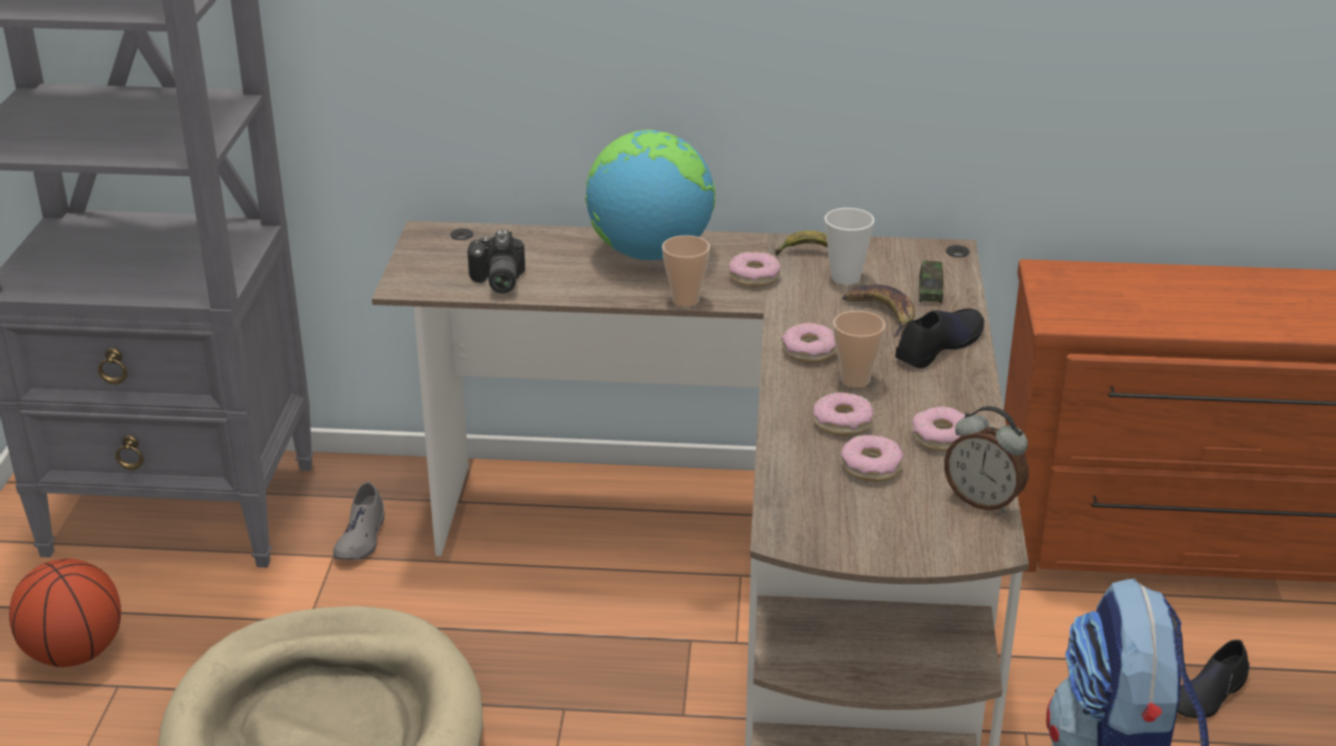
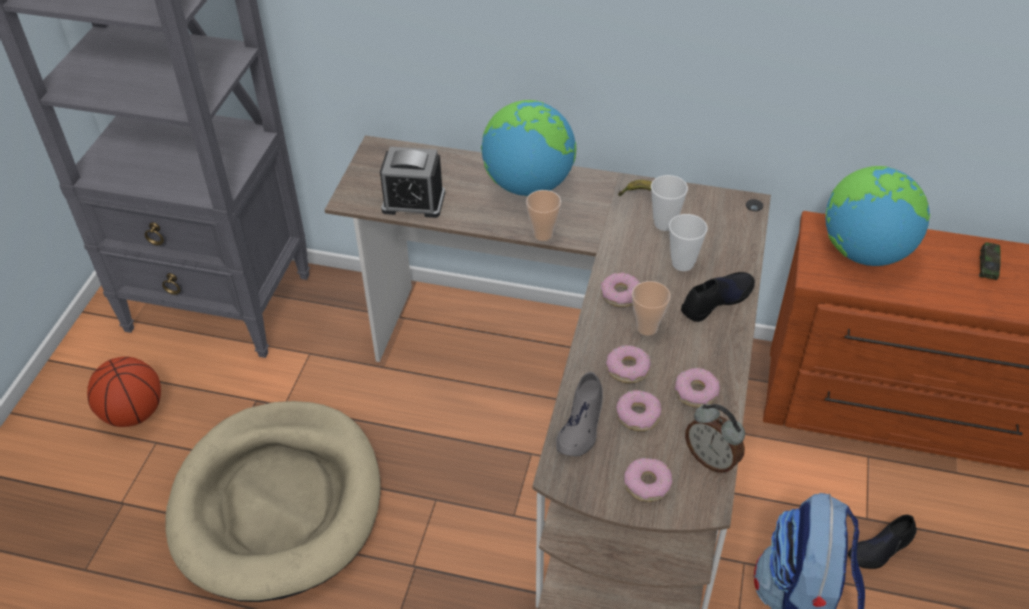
camera: 10 degrees right, 15 degrees up
grey shoe [333,482,384,560] -> grey shoe moved to [556,372,603,457]
camera [467,230,525,294] -> alarm clock [380,146,445,218]
donut [729,252,781,287] -> donut moved to [624,458,672,502]
banana [842,285,915,338] -> cup [669,214,708,271]
toy car [919,261,943,303] -> toy car moved to [979,242,1001,280]
none -> globe [825,166,930,266]

